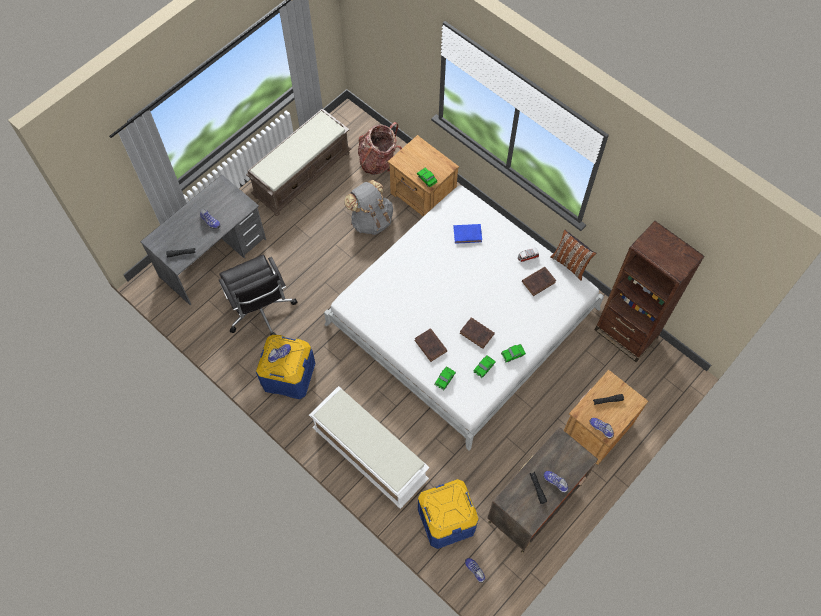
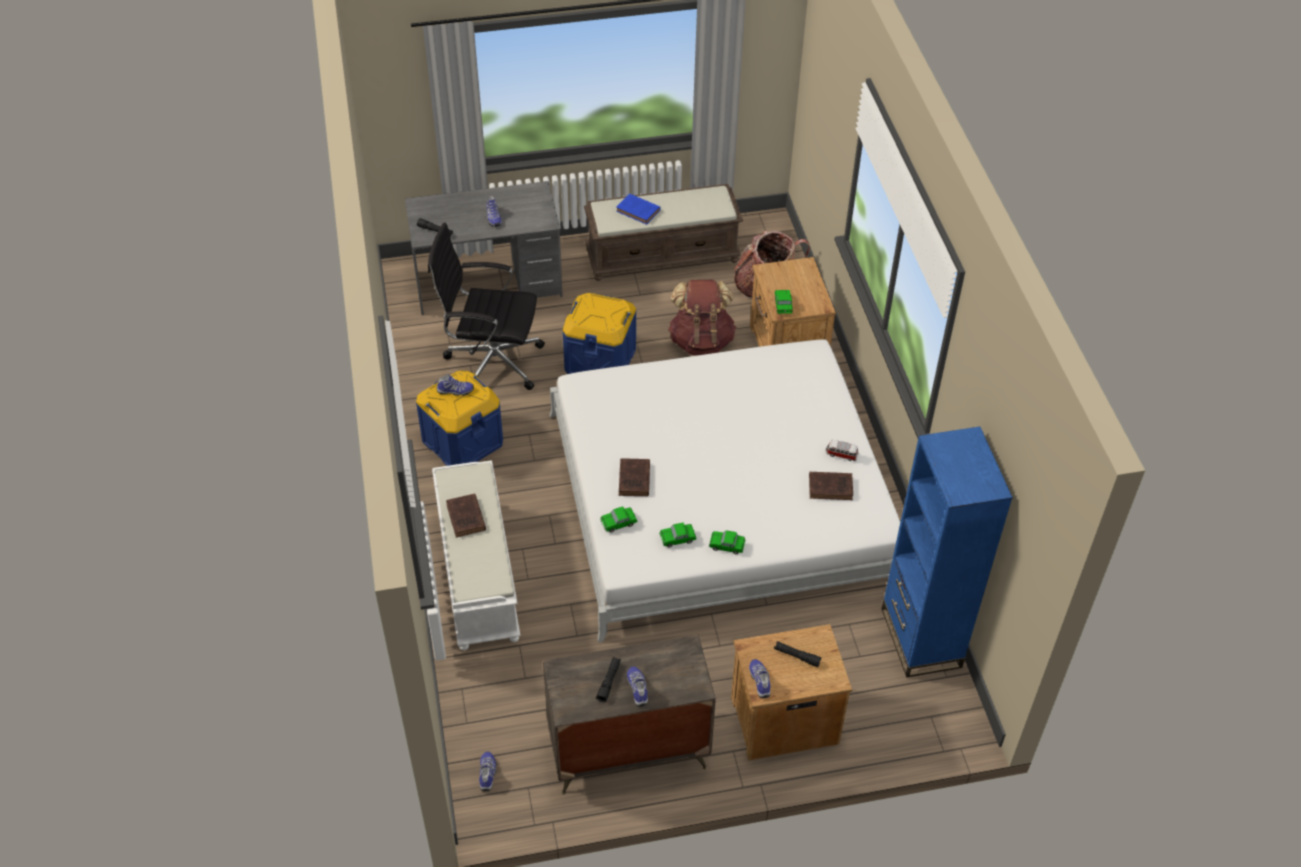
camera: 35 degrees right, 15 degrees down
black office chair [219,255,298,335] -> black office chair turned 90 degrees clockwise [428,223,545,390]
grey backpack [344,180,393,235] -> brown backpack [668,280,737,355]
blue storage box [418,479,479,549] -> blue storage box moved to [563,293,636,374]
blue book [453,224,482,244] -> blue book moved to [616,194,660,225]
brown book [460,317,495,349] -> brown book moved to [446,494,486,537]
brown pillow [550,230,596,281] -> none
brown bookcase [595,221,705,362] -> blue bookcase [881,427,1013,677]

